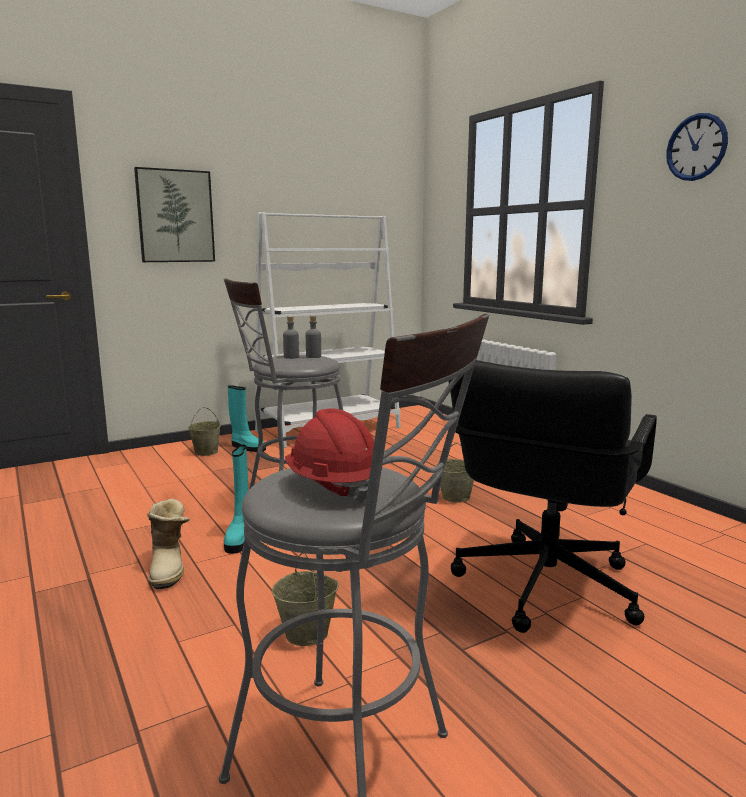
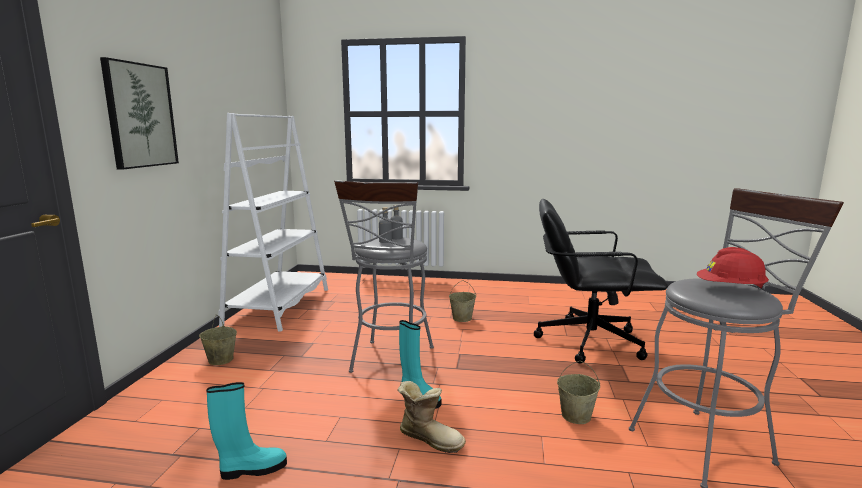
camera: 50 degrees left, 0 degrees up
turquoise boot [228,385,266,452] -> turquoise boot moved to [206,382,287,480]
black office chair [448,360,657,633] -> black office chair turned 120 degrees clockwise [534,199,668,363]
wall clock [666,113,728,181] -> none

